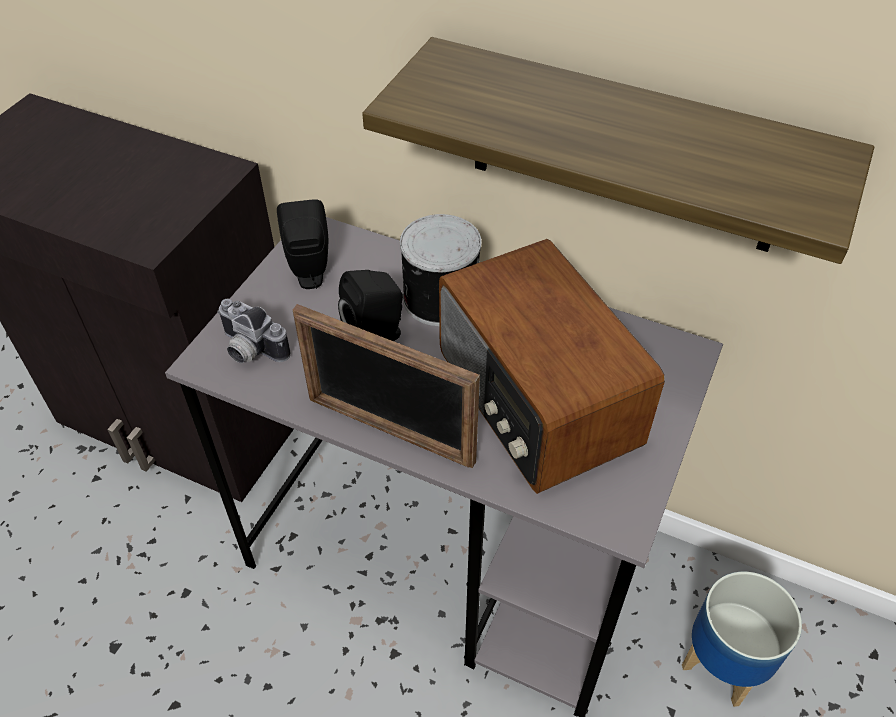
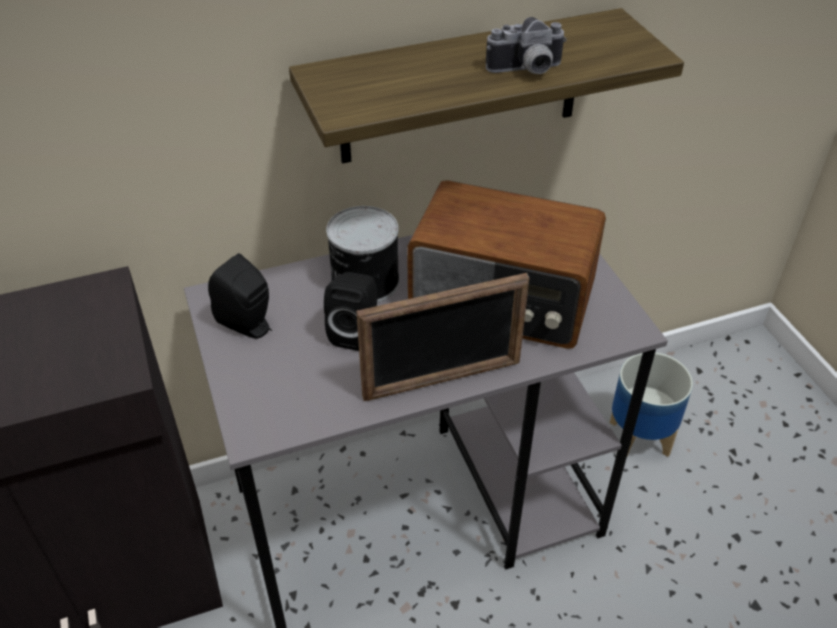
camera: 45 degrees left, 5 degrees down
camera [217,299,290,363] -> camera moved to [486,17,567,74]

